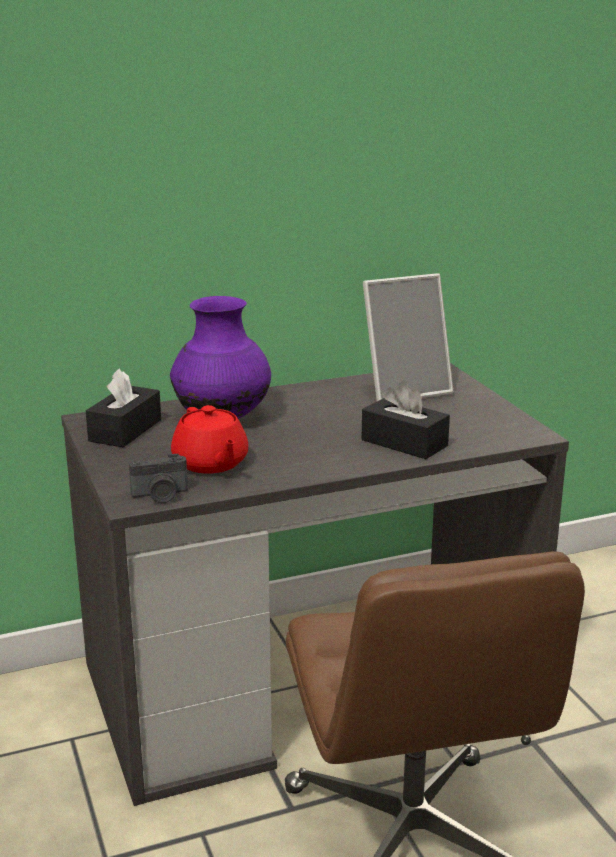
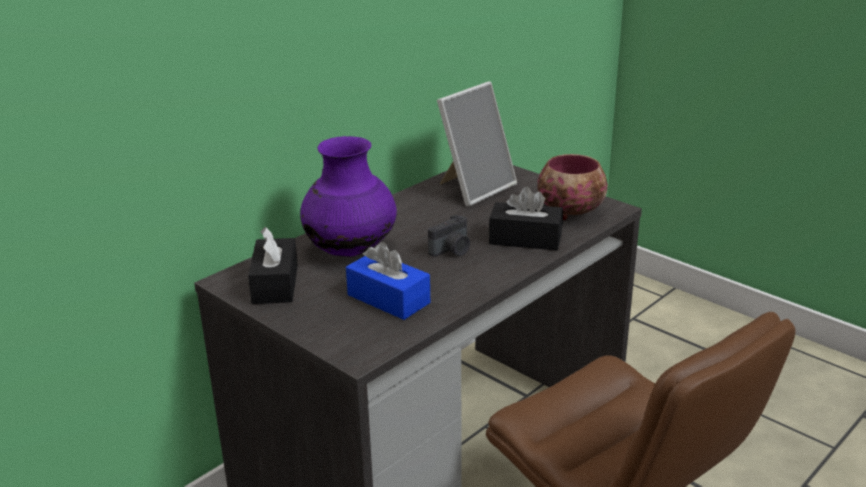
camera: 25 degrees left, 5 degrees up
camera [129,454,188,503] -> camera moved to [428,215,470,257]
red teapot [171,405,248,474] -> blue tissue box [346,242,430,320]
none -> bowl [537,154,608,220]

